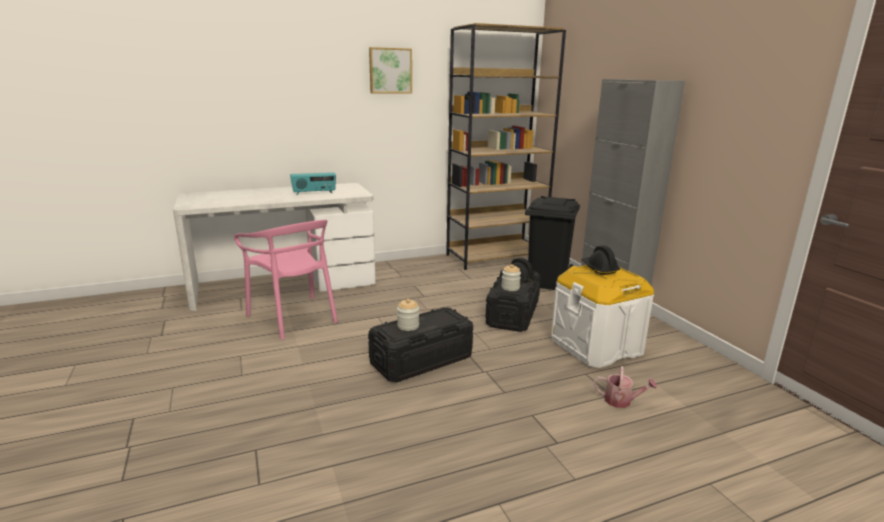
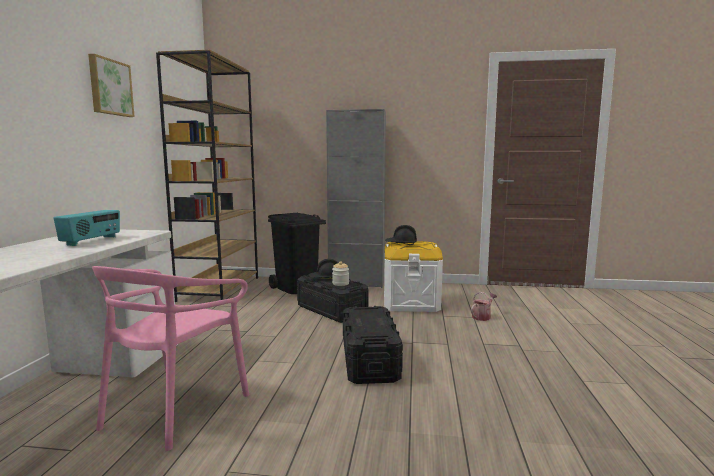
camera: 60 degrees left, 10 degrees down
pink chair [234,220,338,339] -> pink chair turned 120 degrees clockwise [92,266,249,451]
jar [397,299,419,331] -> none

